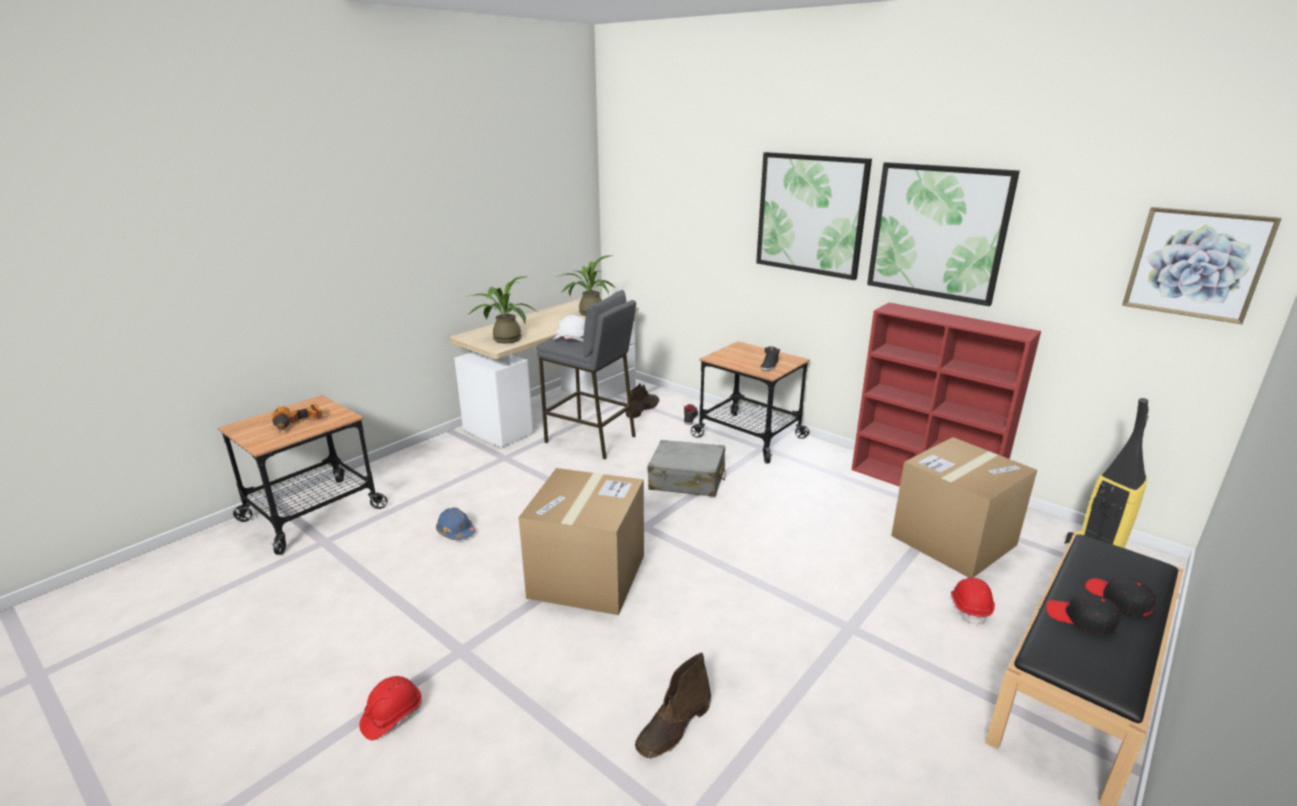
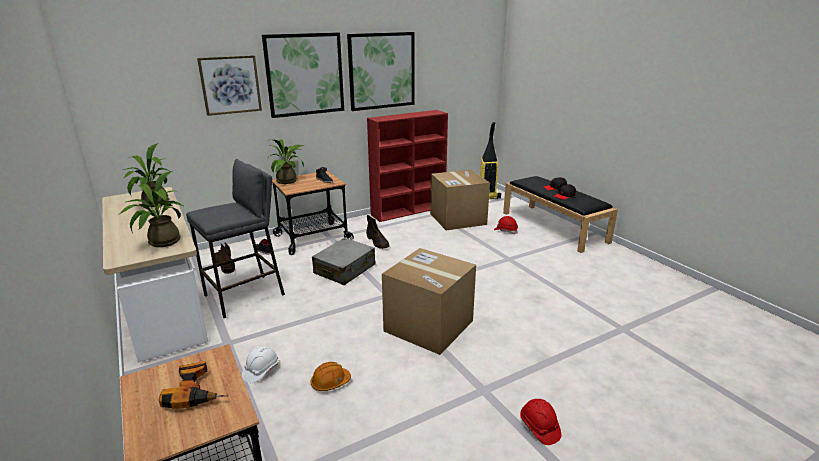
camera: 70 degrees left, 0 degrees up
blue hard hat [436,507,475,540] -> orange hard hat [311,362,351,391]
white hard hat [553,315,585,342] -> white hard hat moved to [242,346,279,383]
brown boot [635,653,711,759] -> brown boot moved to [366,215,390,249]
picture [1122,207,1281,324] -> picture moved to [197,55,262,116]
none -> potted plant [270,139,305,184]

